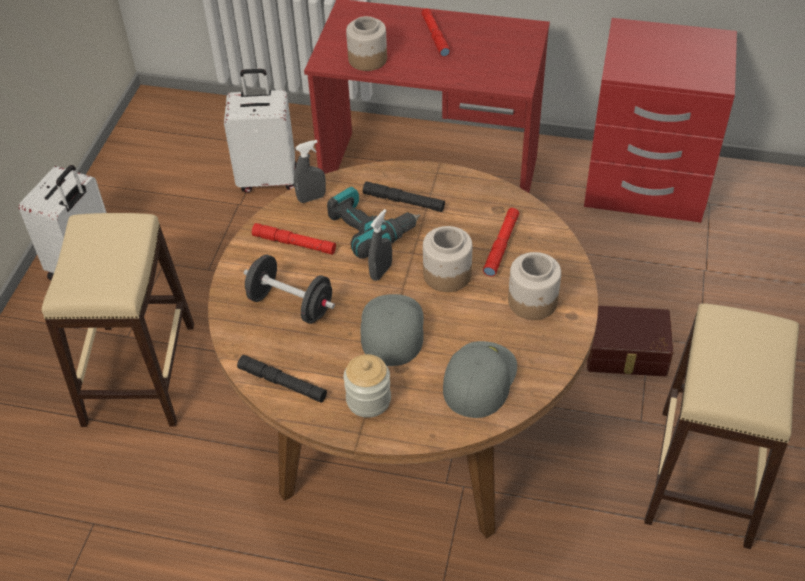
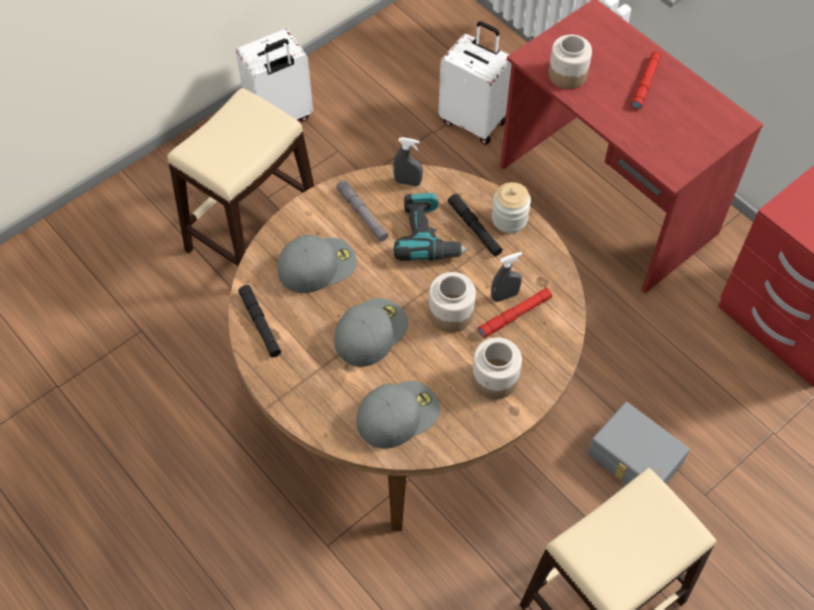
camera: 35 degrees right, 10 degrees up
black dumbbell [244,254,335,324] -> grey cap [277,235,357,293]
red flashlight [252,223,336,255] -> grey flashlight [336,180,388,242]
jar [344,354,391,418] -> jar moved to [492,182,531,233]
grey spray bottle [368,209,392,281] -> grey spray bottle moved to [491,252,522,302]
brown storage box [587,306,673,377] -> grey storage box [588,402,690,485]

